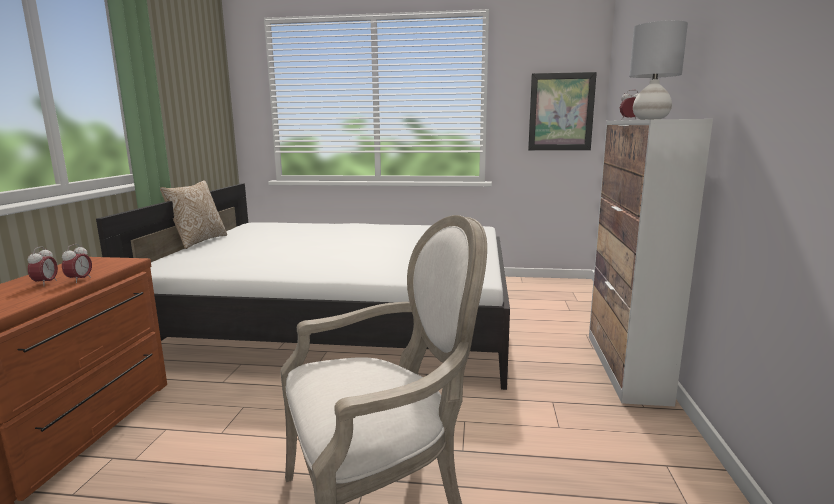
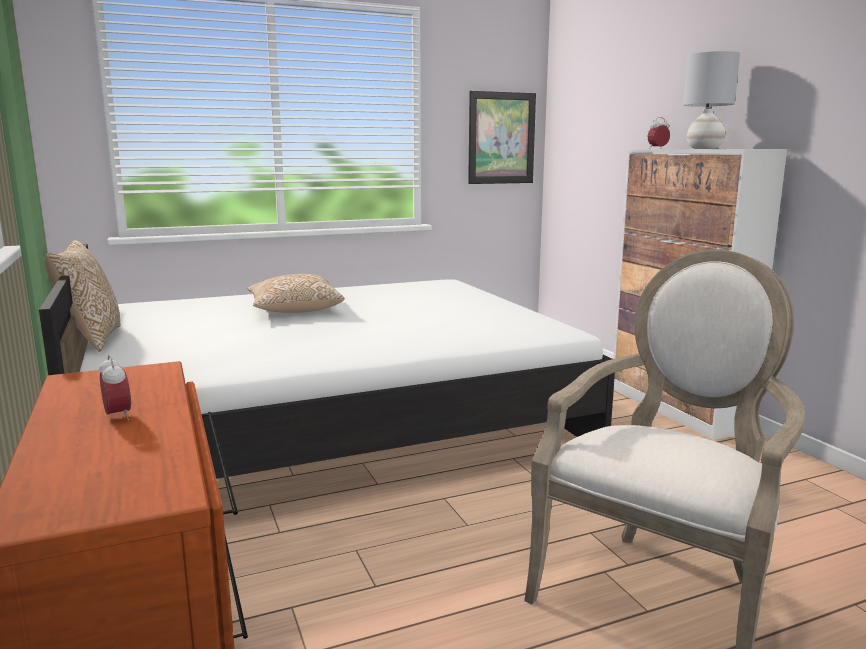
camera: 30 degrees left, 0 degrees up
alarm clock [62,244,92,283] -> none
none -> pillow [248,274,344,313]

